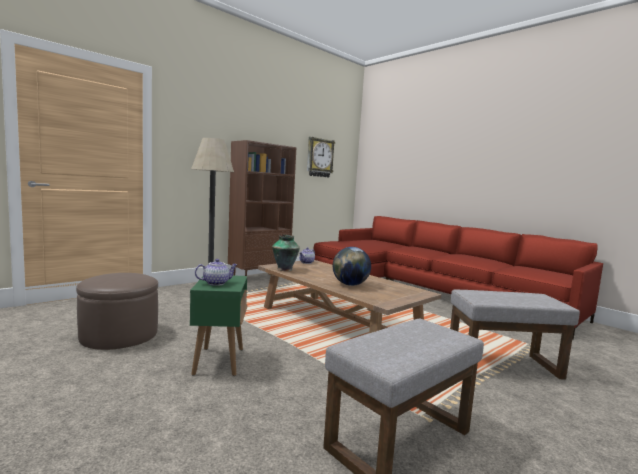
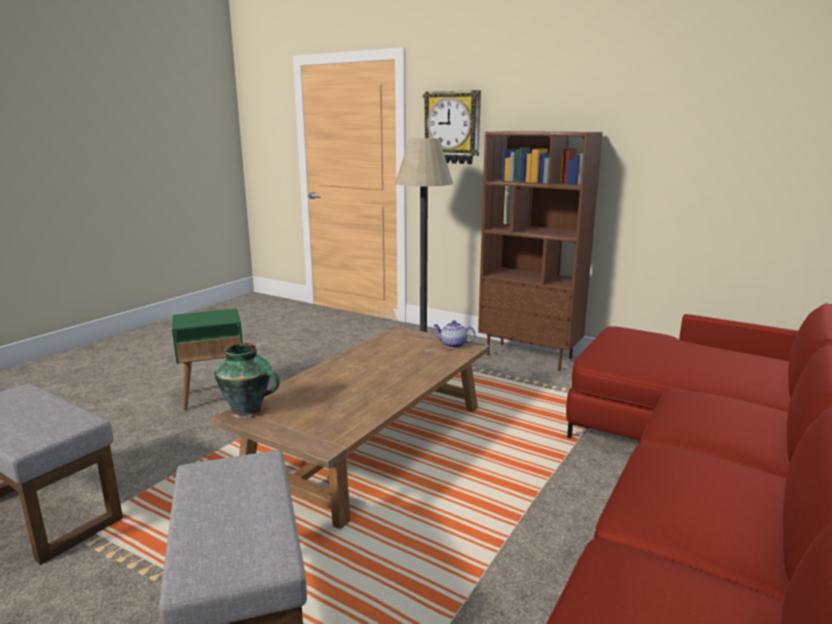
camera: 75 degrees right, 10 degrees up
brown ottoman [76,273,158,350] -> none
teapot [195,259,238,286] -> none
vase [272,235,300,271] -> vase moved to [214,343,280,418]
wall clock [307,137,335,177] -> wall clock moved to [423,90,481,164]
globe [333,247,371,286] -> none

